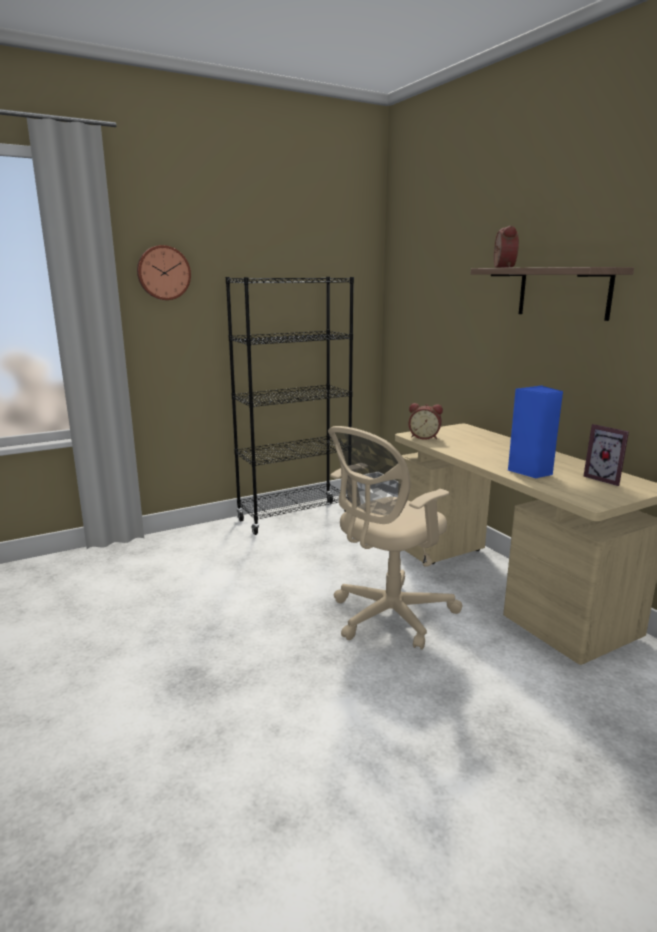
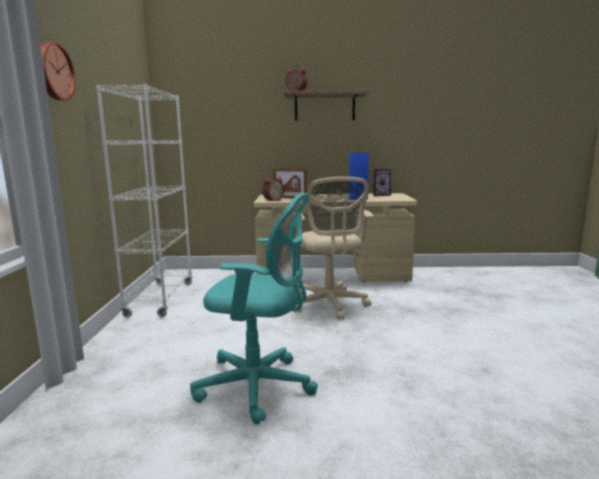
camera: 60 degrees left, 5 degrees down
black bookcase [226,277,354,535] -> white bookcase [96,84,193,317]
none -> turquoise office chair [190,193,318,425]
none -> picture frame [273,169,307,198]

